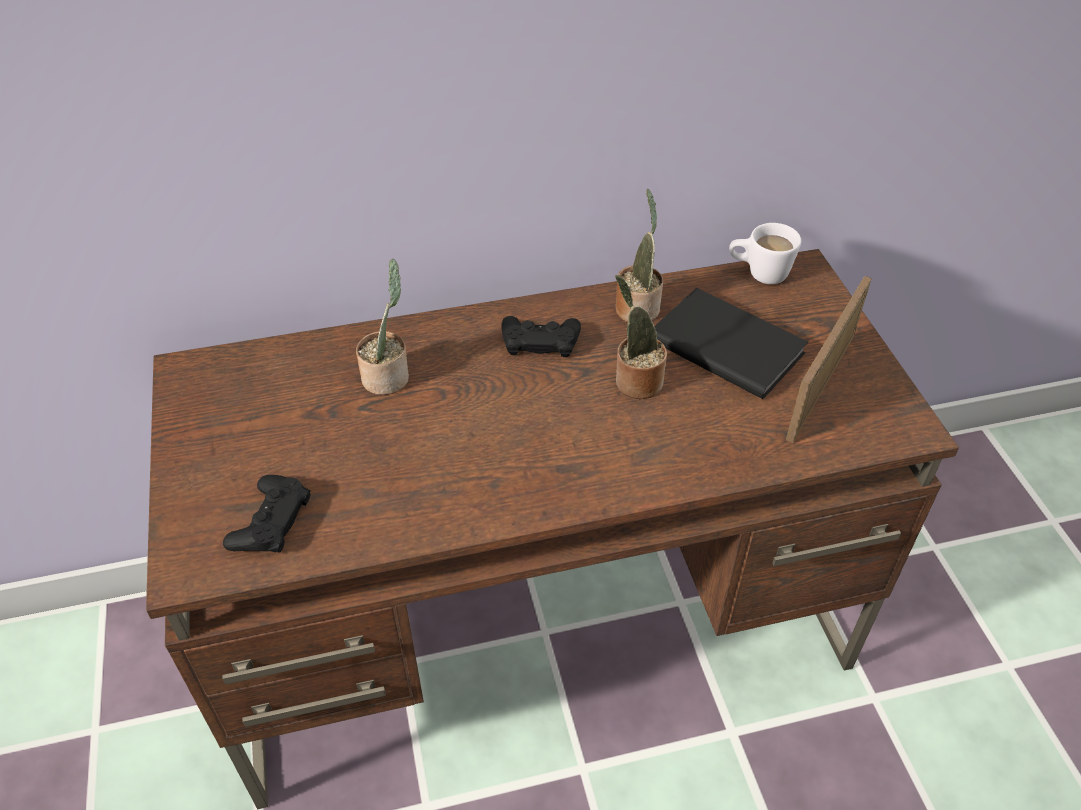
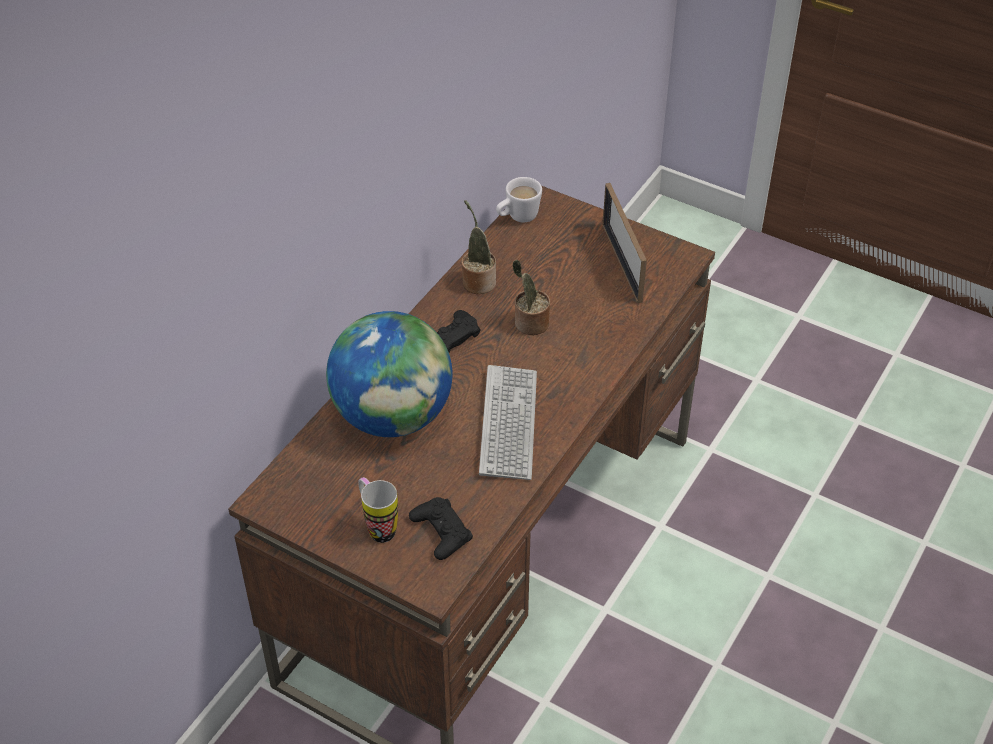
camera: 45 degrees left, 0 degrees up
potted plant [356,259,409,395] -> globe [326,311,453,437]
black book [654,288,808,399] -> none
none -> mug [358,477,398,543]
none -> keyboard [479,365,537,480]

